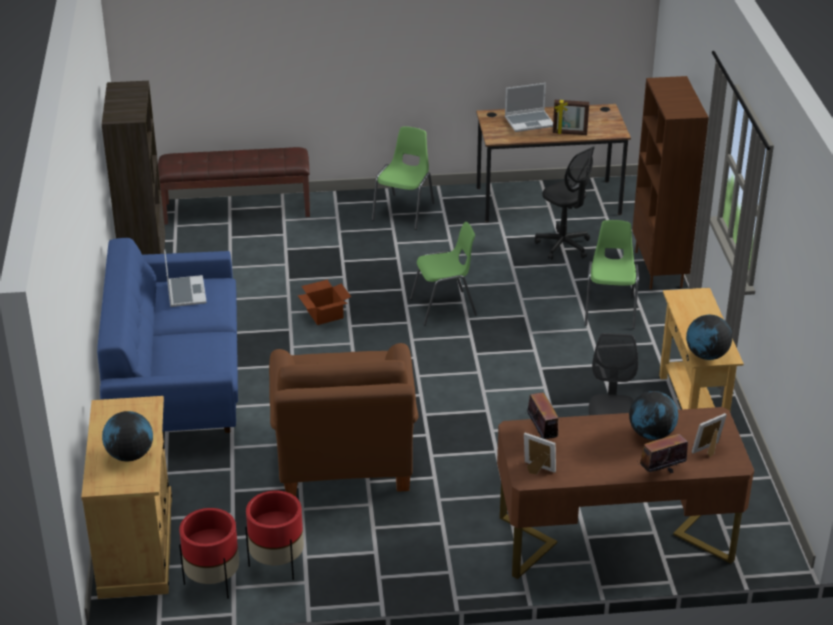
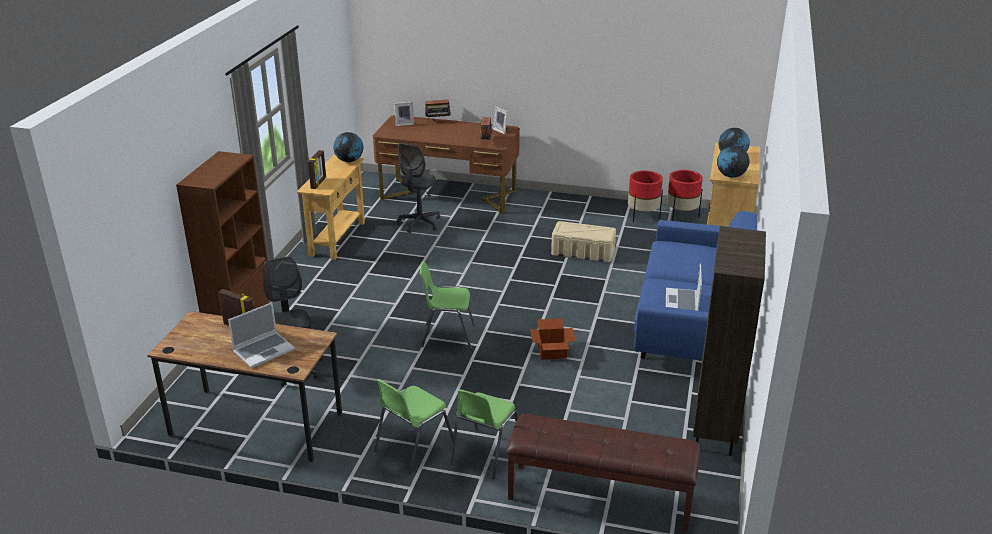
camera: 160 degrees left, 5 degrees down
brown armchair [269,343,418,497] -> beige storage box [551,221,616,263]
laptop [505,83,553,132] -> laptop turned 135 degrees clockwise [228,302,295,368]
green chair [585,220,639,329] -> green chair moved to [451,389,518,479]
globe [629,391,678,440] -> globe moved to [717,146,749,178]
none -> picture frame [308,150,326,189]

